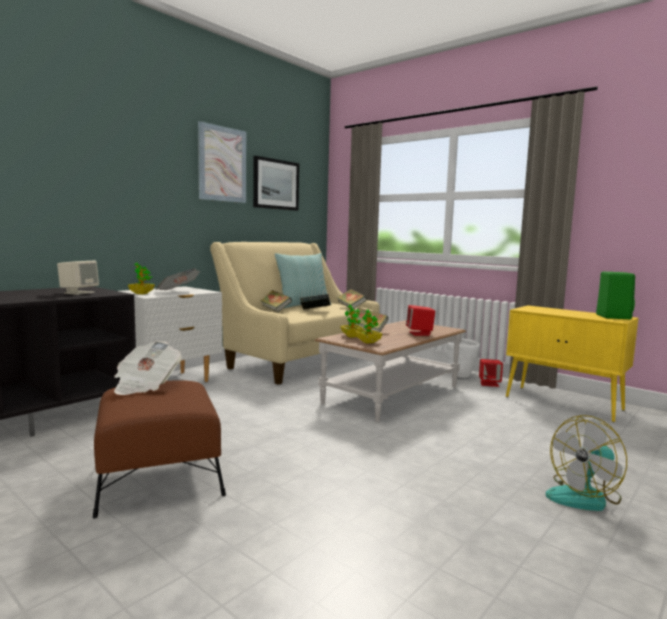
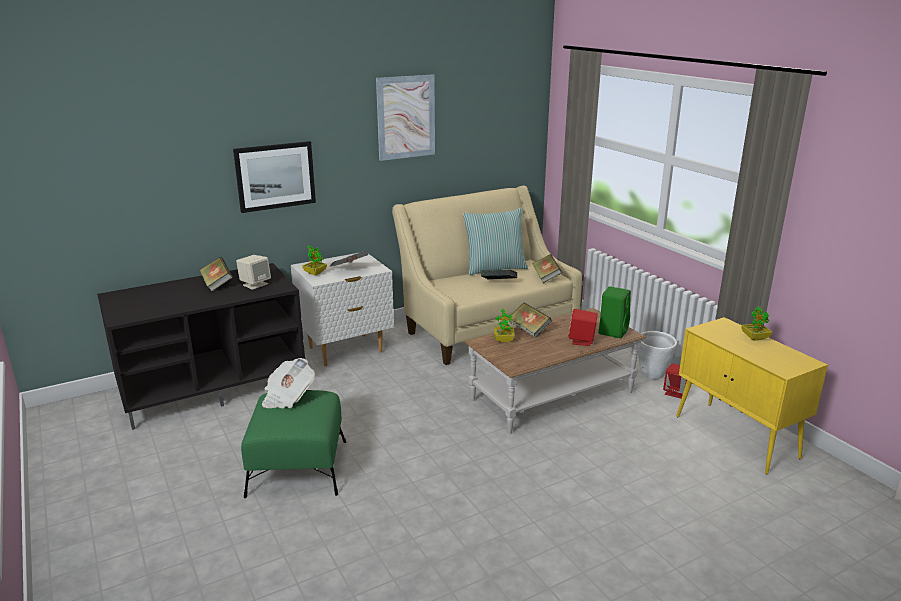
camera: 20 degrees right, 15 degrees up
brown ottoman [93,380,226,519] -> green ottoman [241,390,346,498]
picture [253,156,299,211] -> picture moved to [233,141,316,213]
book [261,290,292,312] -> book moved to [200,257,233,291]
potted plant [355,310,382,344] -> potted plant moved to [741,307,772,341]
fan [546,415,627,511] -> none
green speaker [596,272,635,319] -> green speaker moved to [599,286,631,338]

